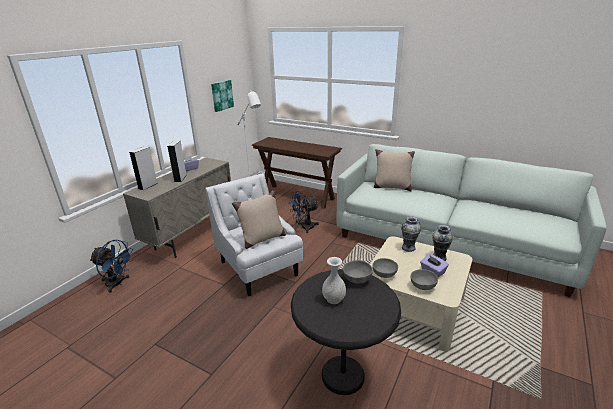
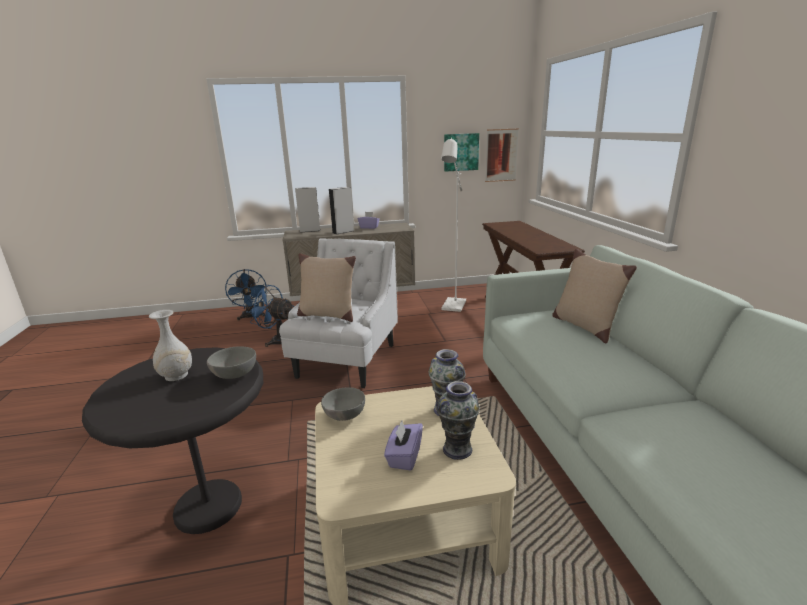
camera: 50 degrees right, 5 degrees down
blue fan [289,191,319,233] -> blue fan moved to [246,284,294,347]
grey bowl [410,269,438,290] -> none
none -> picture [485,128,519,182]

